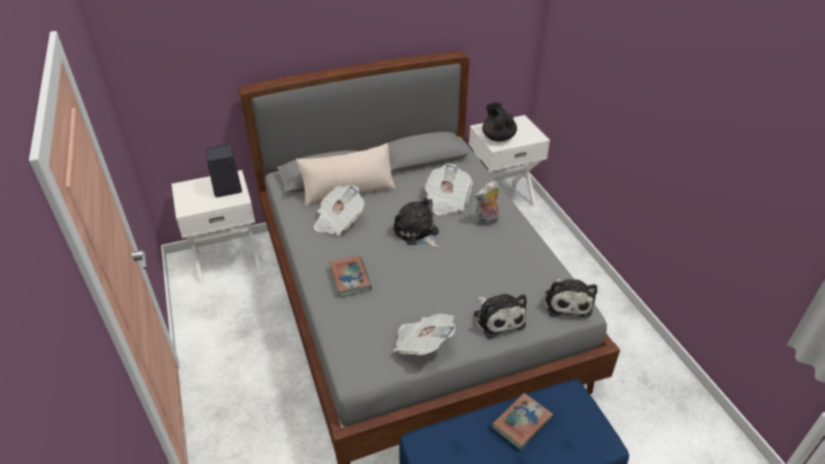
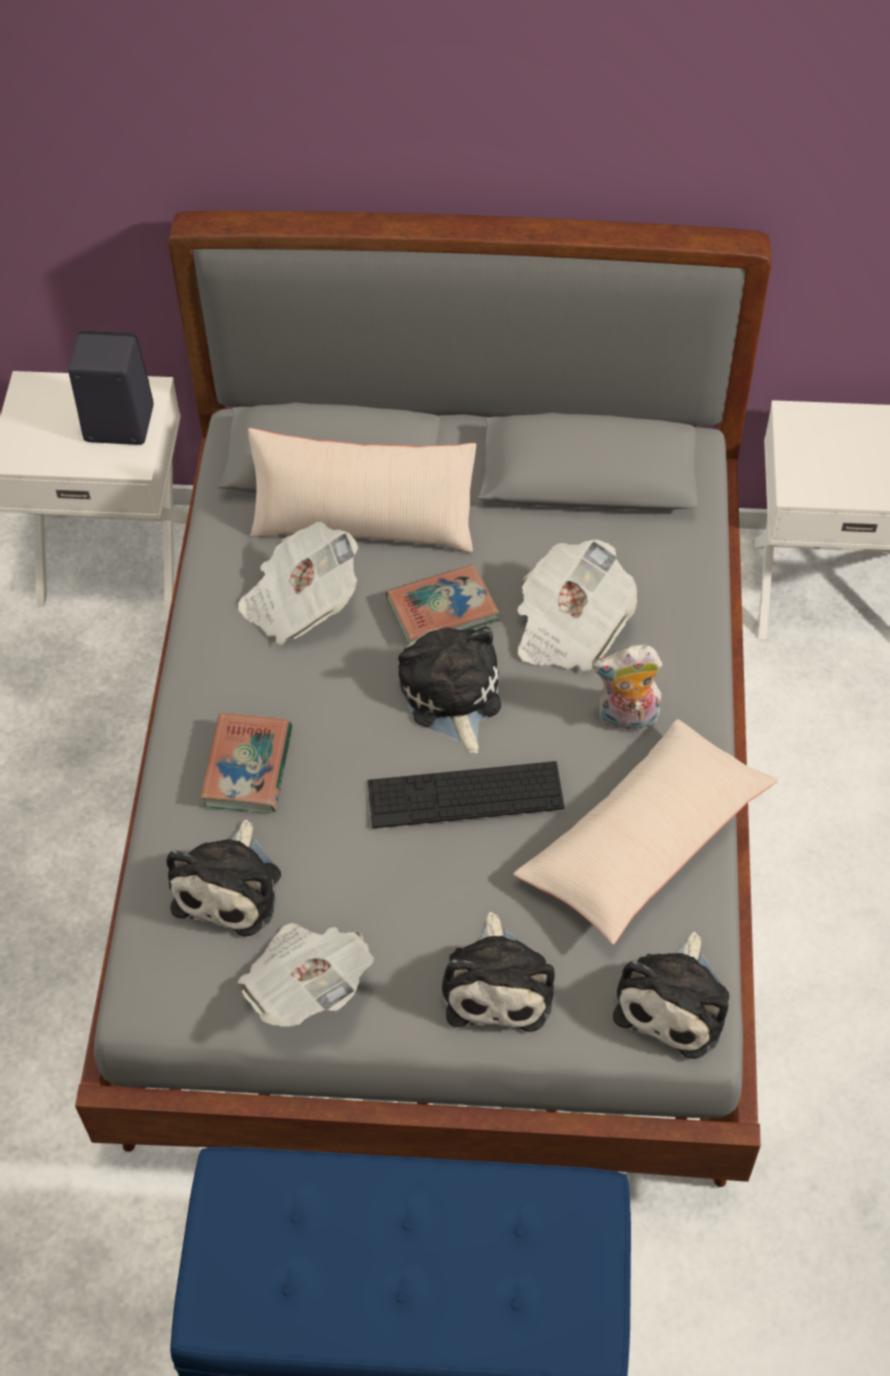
camera: 25 degrees right, 15 degrees up
black teapot [482,102,517,142] -> none
book [491,393,553,450] -> book moved to [386,564,499,645]
none -> plush toy [166,820,281,936]
none -> keyboard [368,761,565,828]
none -> beige pillow [513,719,778,945]

